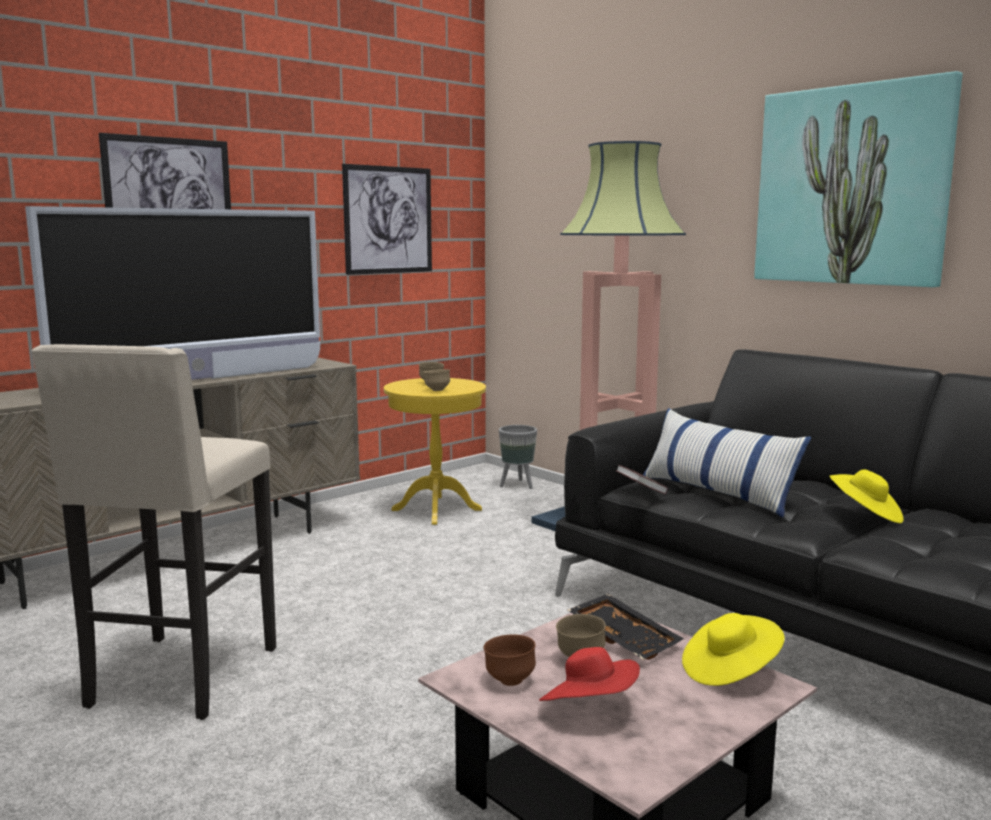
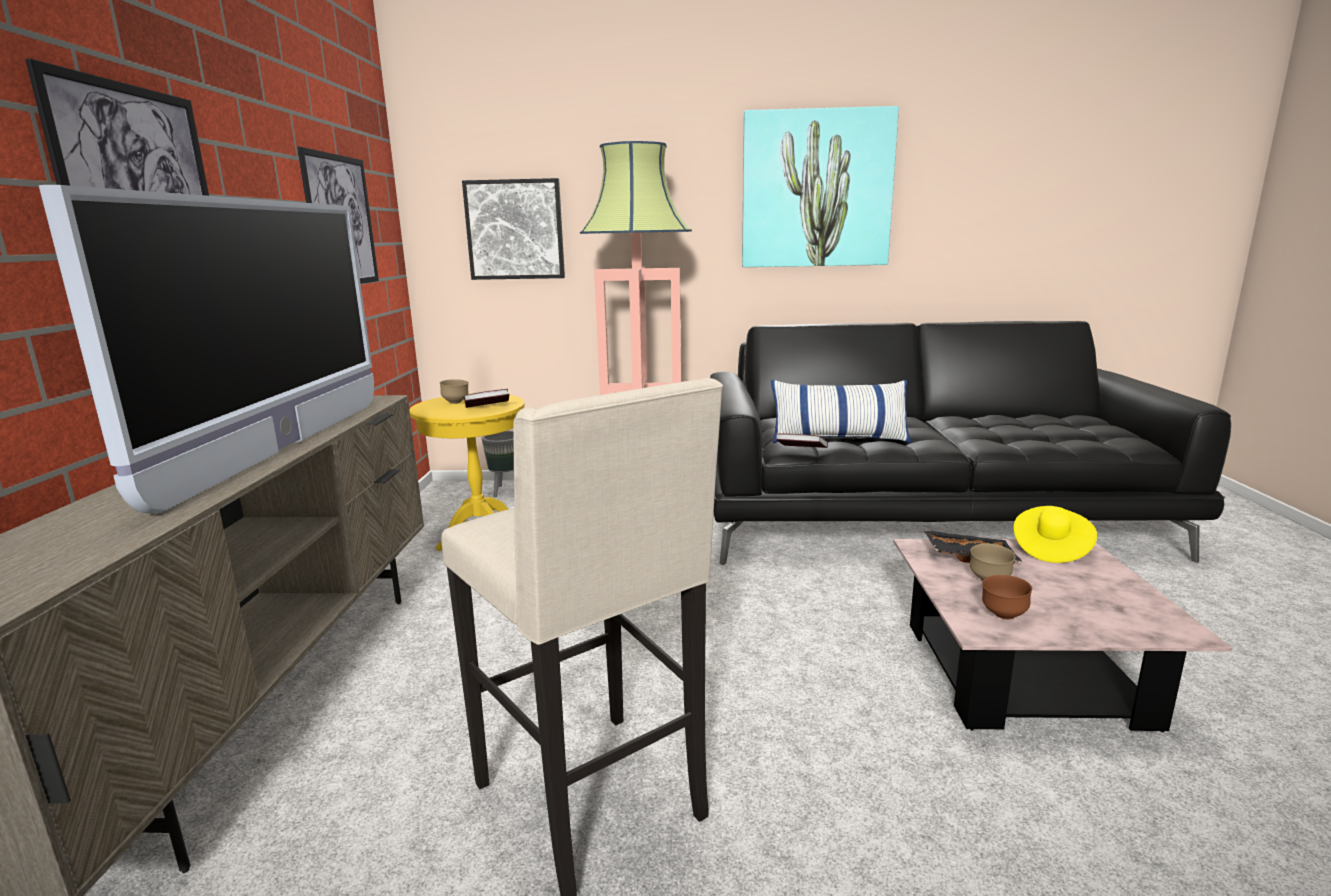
camera: 45 degrees left, 5 degrees up
brown bowl [423,369,450,391] -> book [464,389,509,408]
red hat [539,647,640,701] -> none
yellow hat [830,470,904,523] -> none
none -> picture [462,178,565,280]

